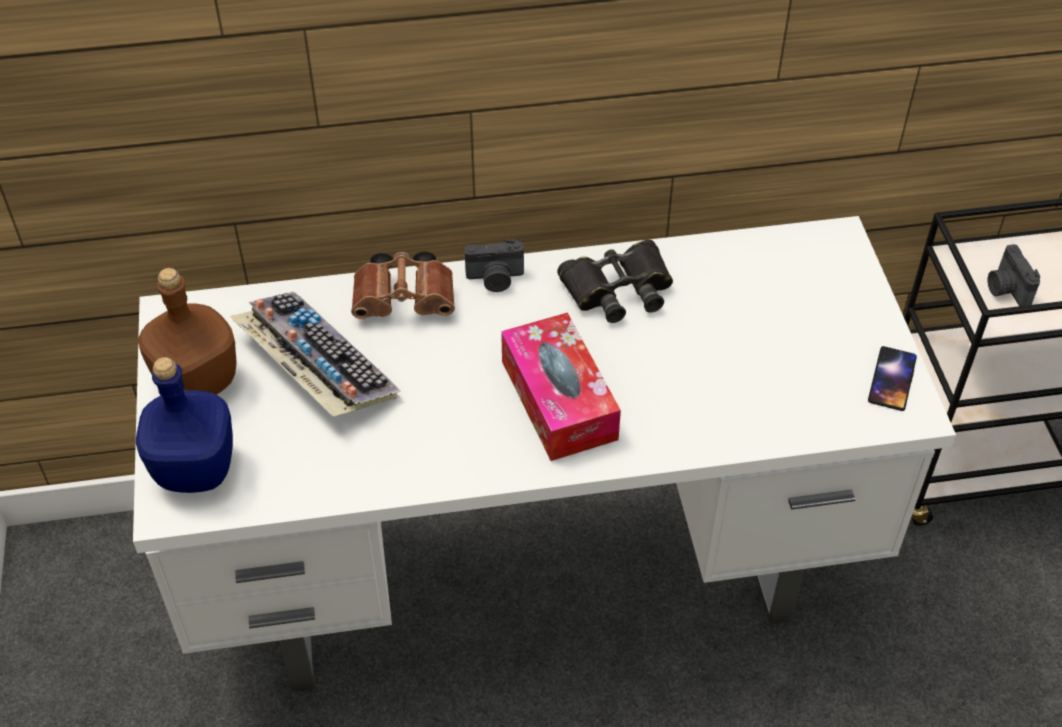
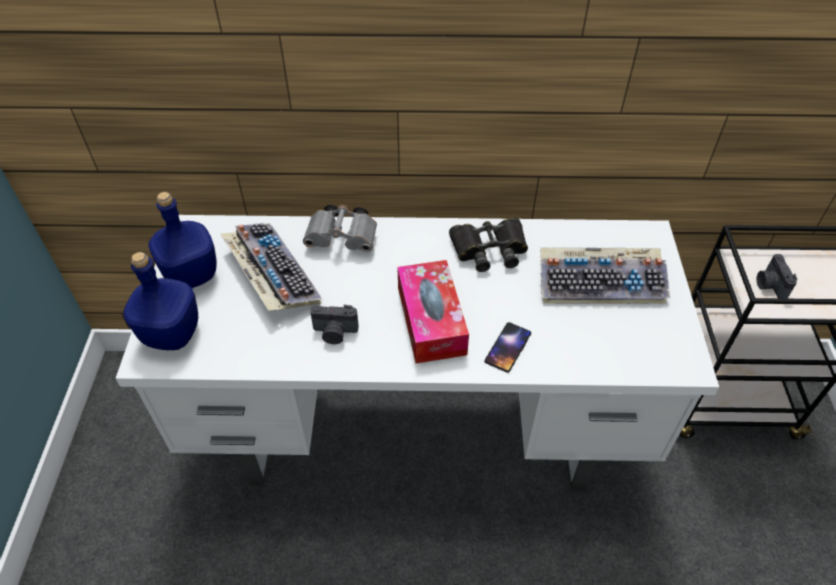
camera: 10 degrees right, 0 degrees up
brown bottle [138,268,237,395] -> blue bottle [148,192,217,288]
brown binoculars [351,251,455,319] -> grey binoculars [303,205,377,252]
camera [465,239,524,292] -> camera moved to [310,305,359,344]
phone [868,346,917,411] -> phone moved to [484,322,531,373]
none -> keyboard [541,248,670,304]

